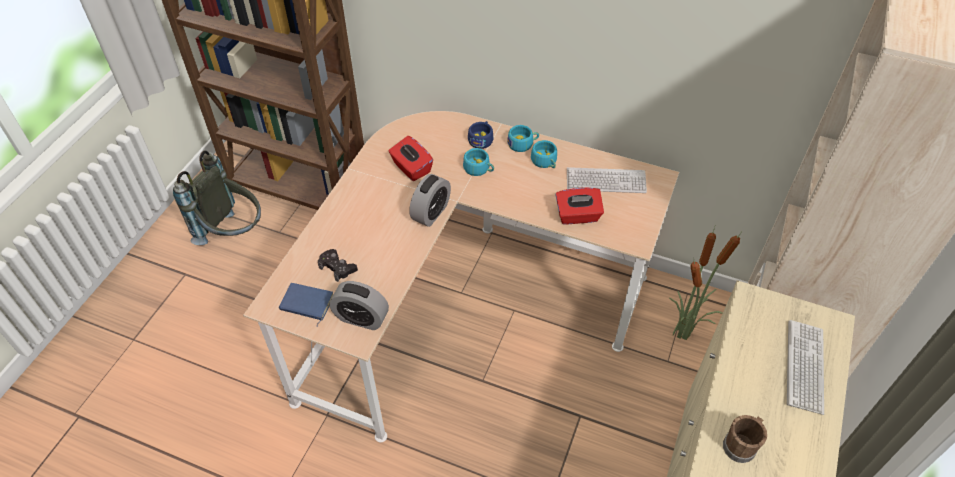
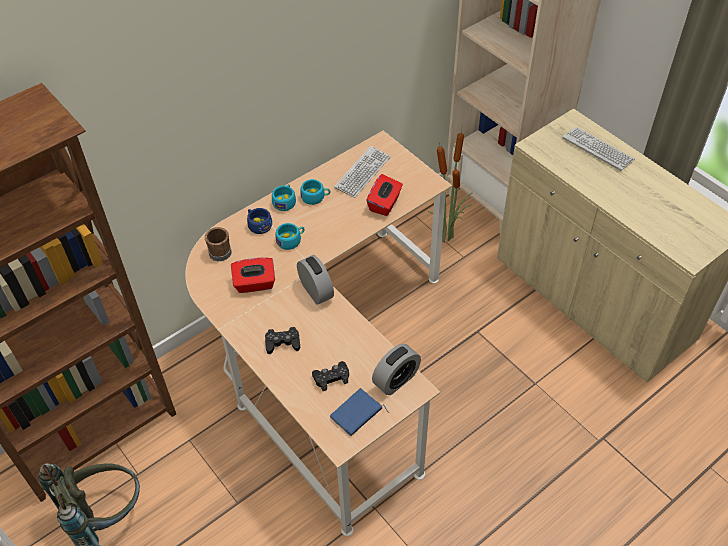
camera: 60 degrees left, 0 degrees up
brown mug [723,415,767,463] -> brown mug moved to [205,227,231,261]
none -> black game controller [265,327,300,354]

